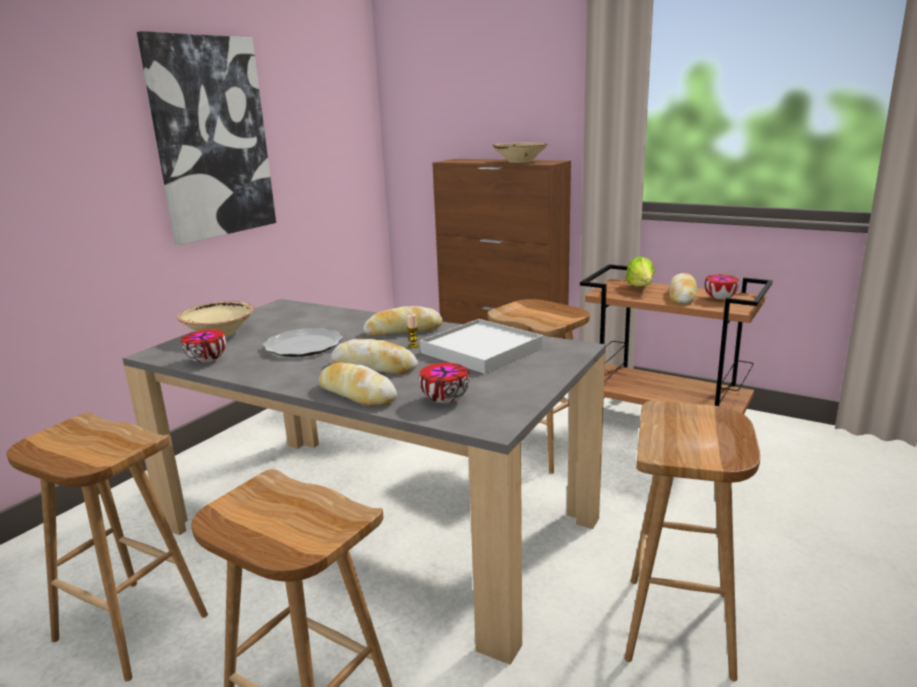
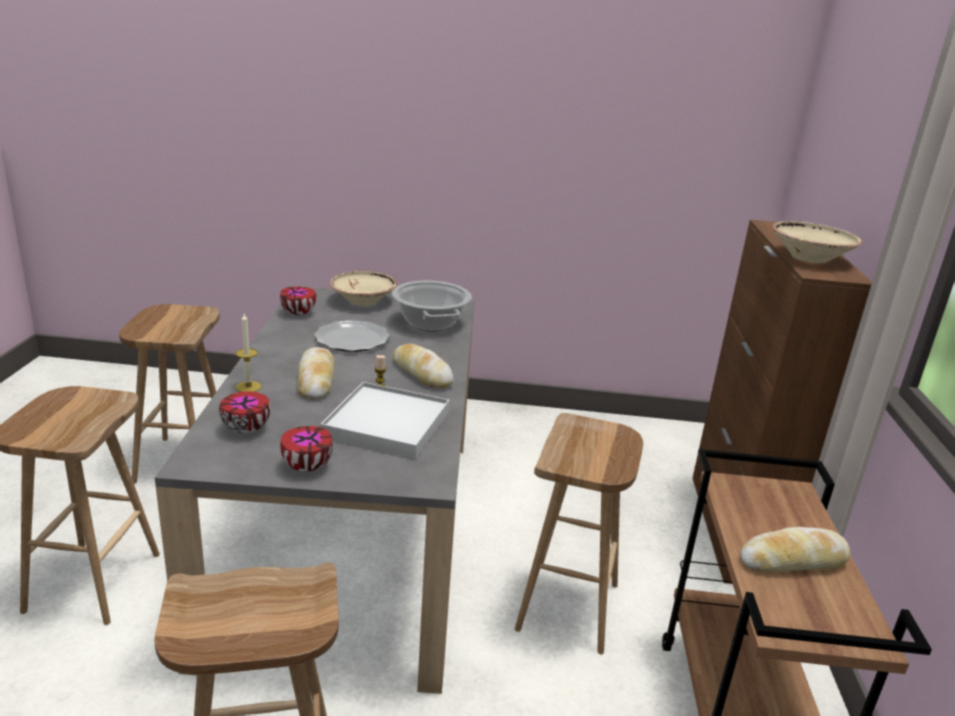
camera: 60 degrees right, 5 degrees up
picture [137,31,276,245] -> none
bread [319,363,397,406] -> candle [235,314,261,392]
lettuce [626,256,655,287] -> none
bowl [705,274,739,300] -> bowl moved to [280,426,333,472]
none -> cooking pot [392,281,472,331]

